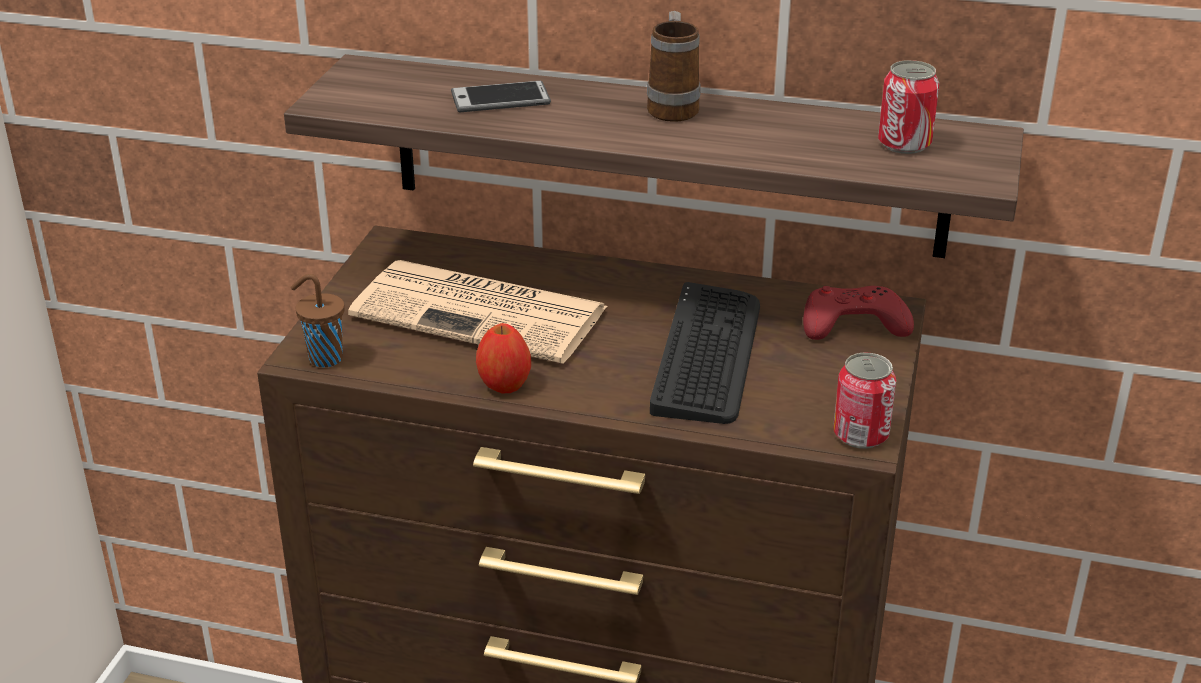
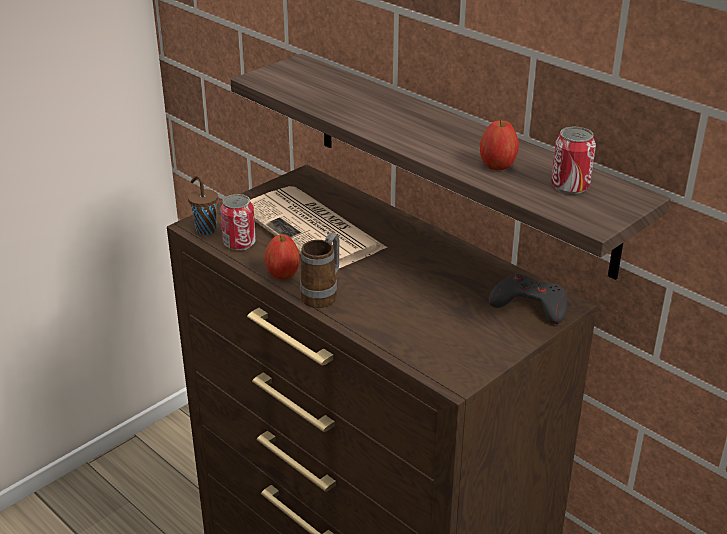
camera: 30 degrees right, 0 degrees up
phone [451,81,551,113] -> none
mug [647,11,700,122] -> mug moved to [300,233,340,308]
keyboard [650,282,760,424] -> none
red game controller [803,286,914,340] -> grey game controller [489,274,567,324]
can [833,353,896,449] -> can moved to [220,194,256,251]
none -> apple [480,120,519,170]

